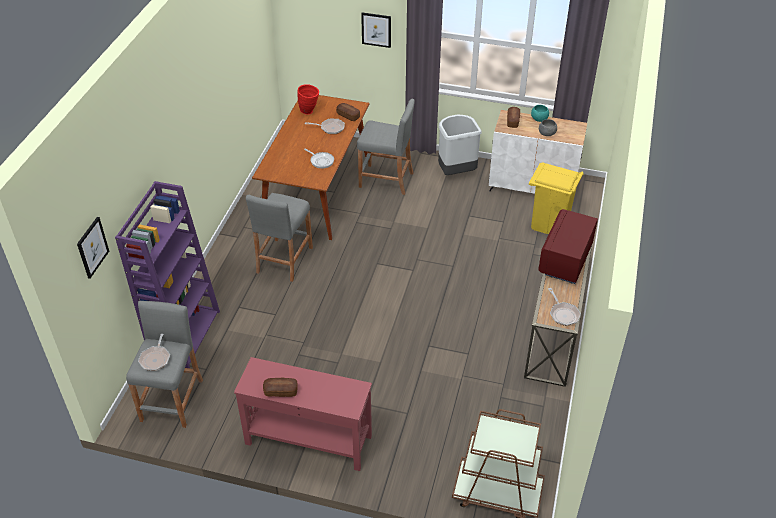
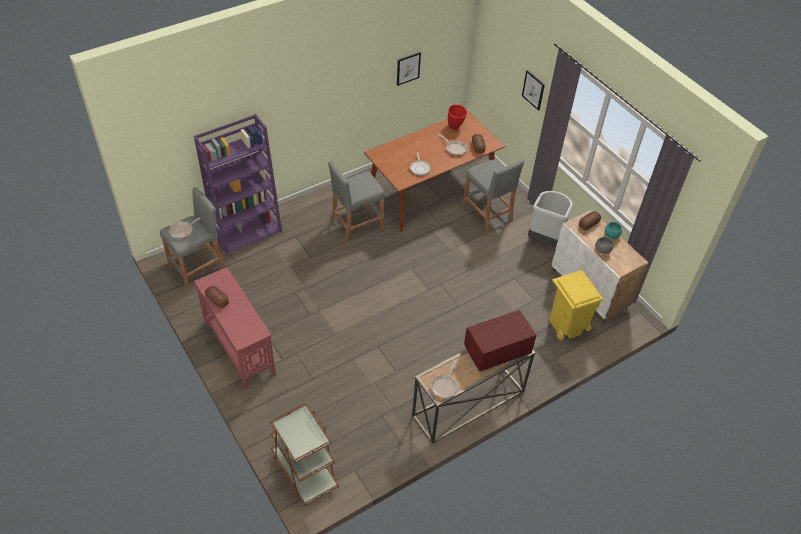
camera: 40 degrees right, 5 degrees up
picture [77,217,109,279] -> picture moved to [397,52,421,86]

